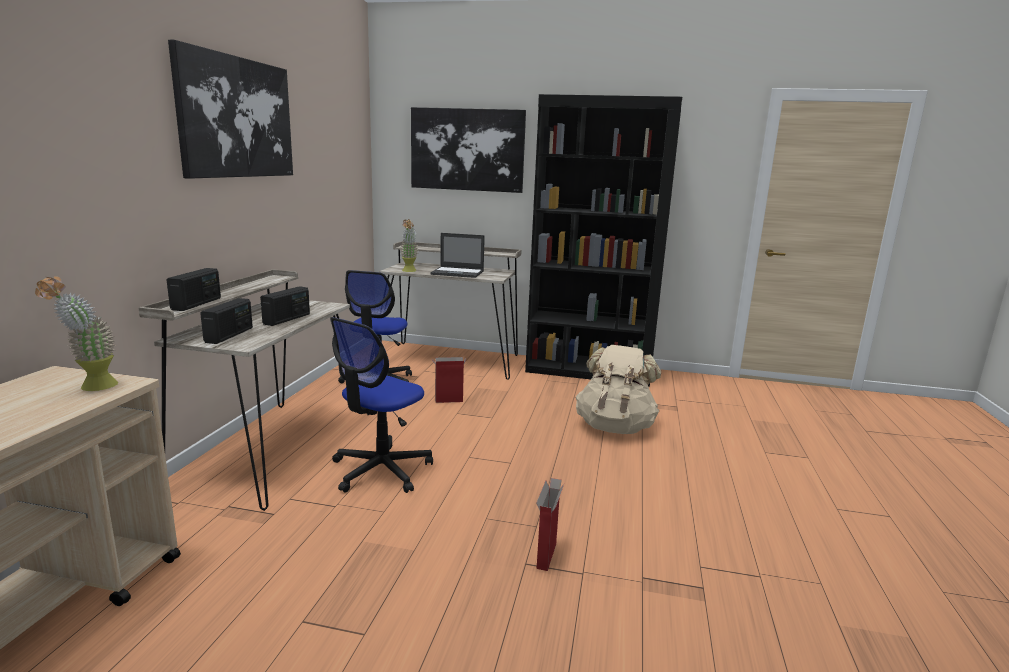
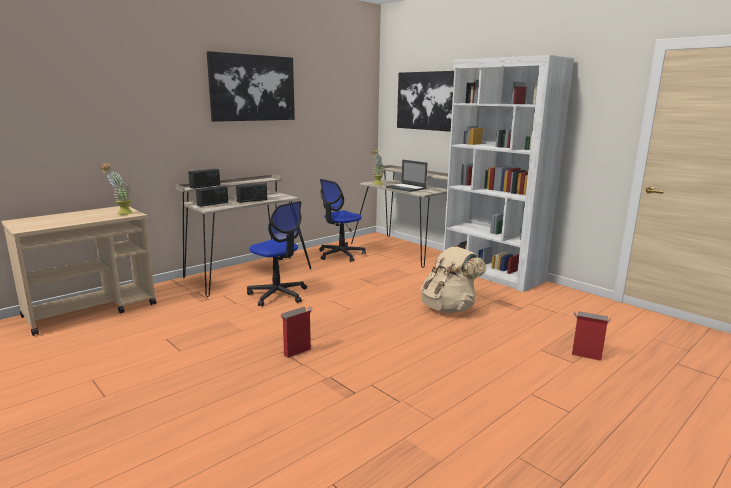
camera: 35 degrees right, 0 degrees up
office chair [330,317,433,493] -> office chair turned 120 degrees counterclockwise [247,201,307,307]
cardboard box [432,357,466,403] -> cardboard box moved to [572,311,611,361]
black bookcase [525,94,682,387] -> white bookcase [443,55,574,292]

